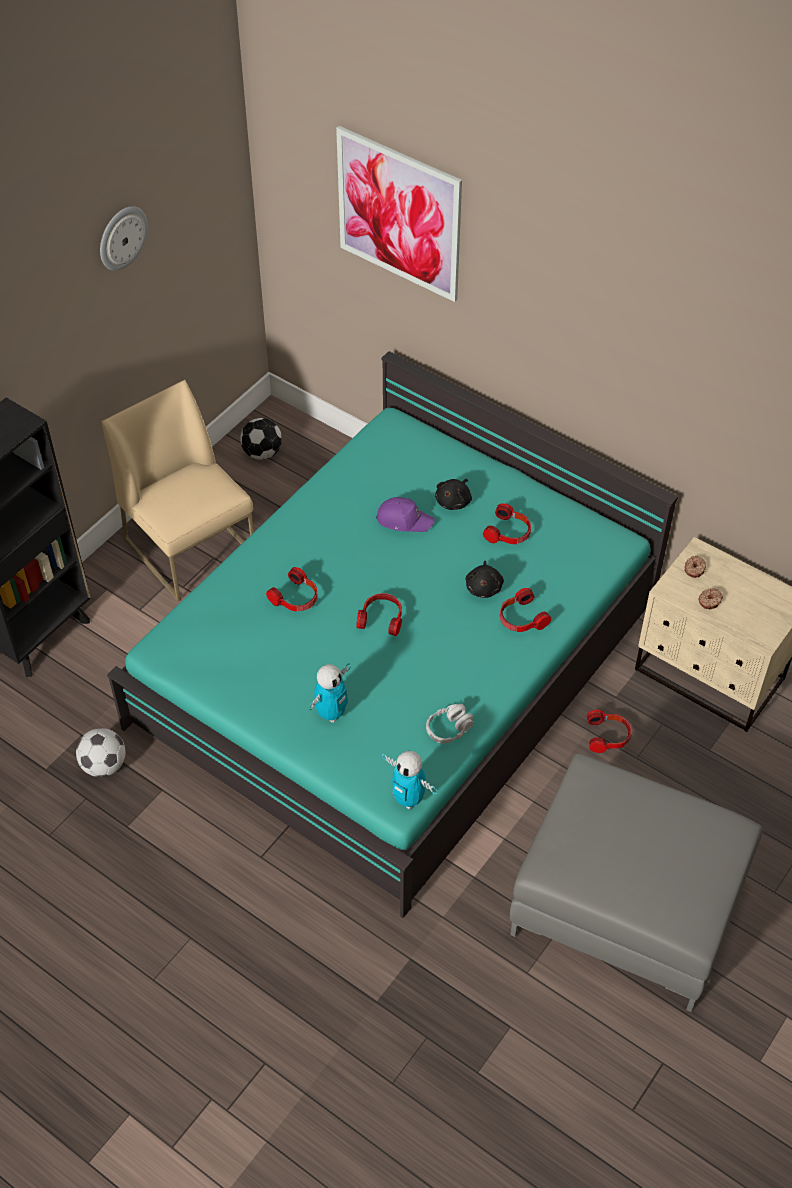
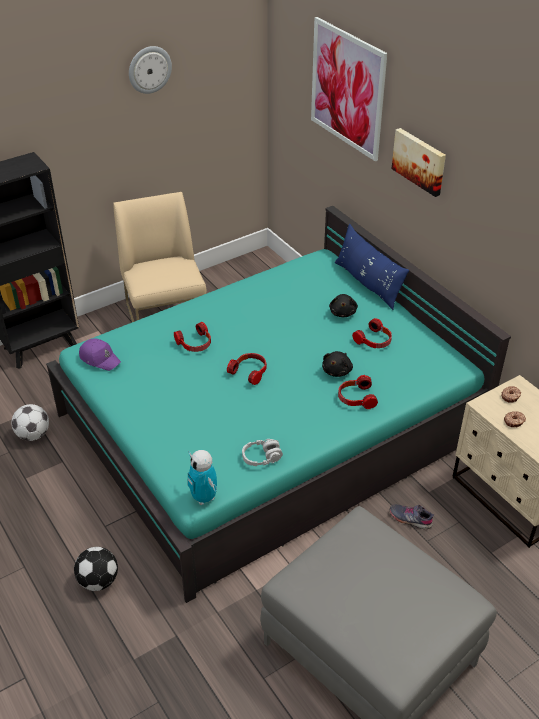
camera: 20 degrees right, 10 degrees down
football [240,418,282,460] -> football moved to [74,547,118,591]
toy robot [309,663,350,723] -> none
purple cap [376,497,435,532] -> purple cap moved to [79,338,121,371]
black plush toy [435,479,472,510] -> black plush toy turned 45 degrees counterclockwise [329,294,358,317]
headphones [587,709,632,753] -> grey shoe [390,504,434,529]
none -> blue pillow [335,224,409,310]
none -> picture [392,128,446,197]

